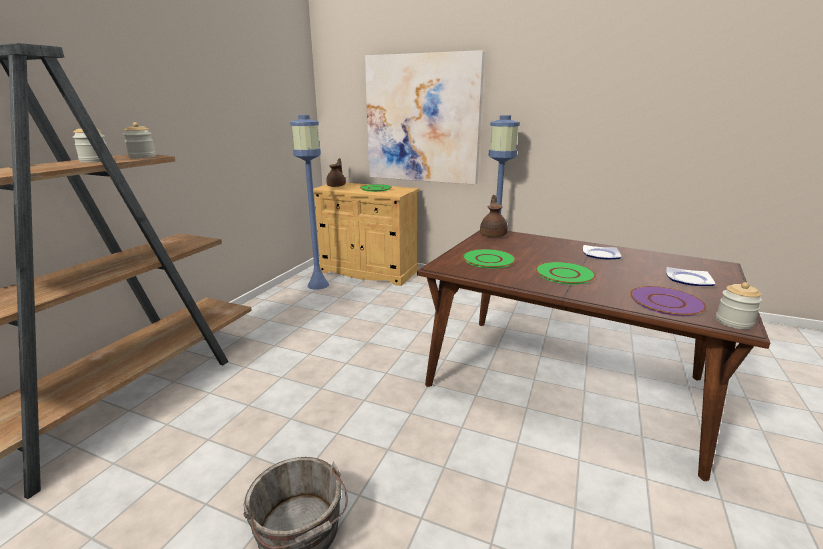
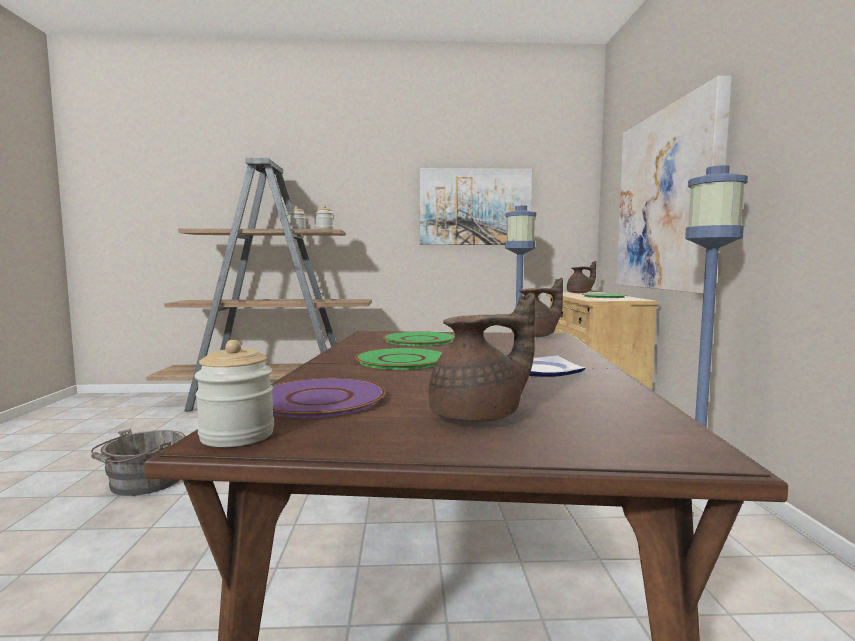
camera: 65 degrees right, 15 degrees down
plate [666,267,716,286] -> brown teapot [428,293,535,422]
none -> picture [420,168,532,245]

